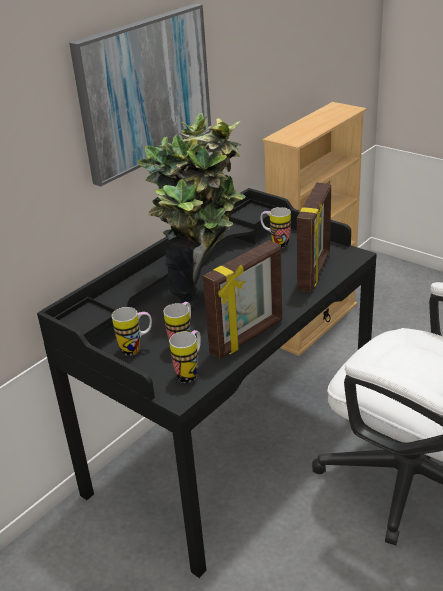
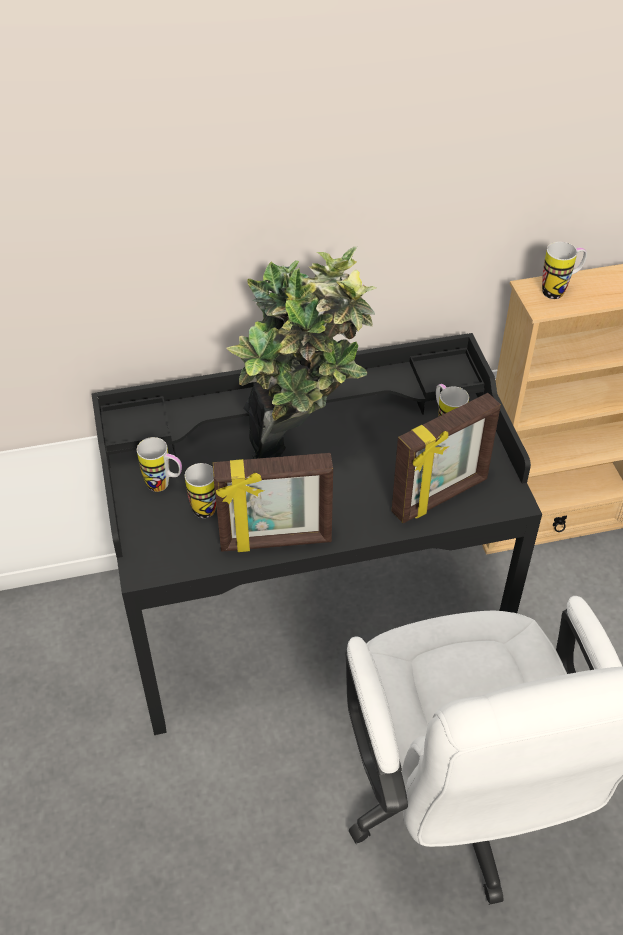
camera: 35 degrees right, 15 degrees up
picture [69,4,211,187] -> none
mug [169,330,201,383] -> mug moved to [542,242,587,299]

